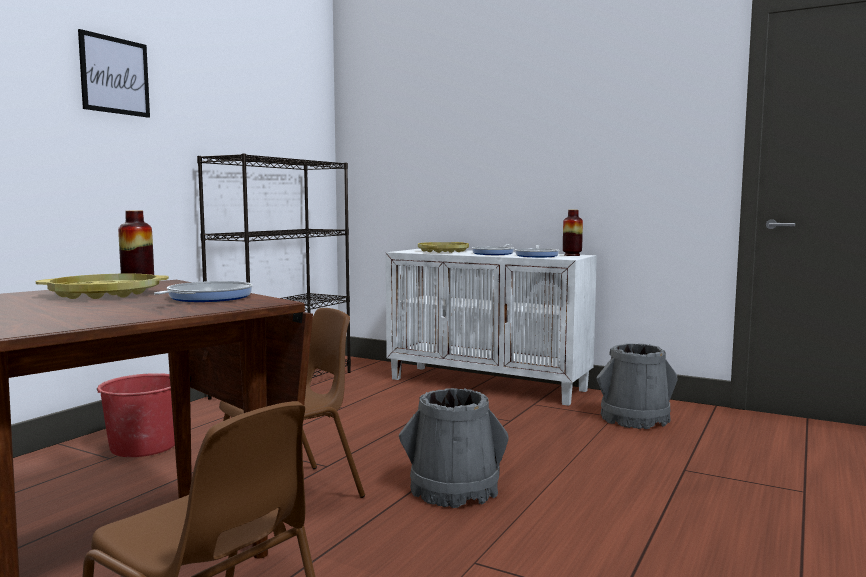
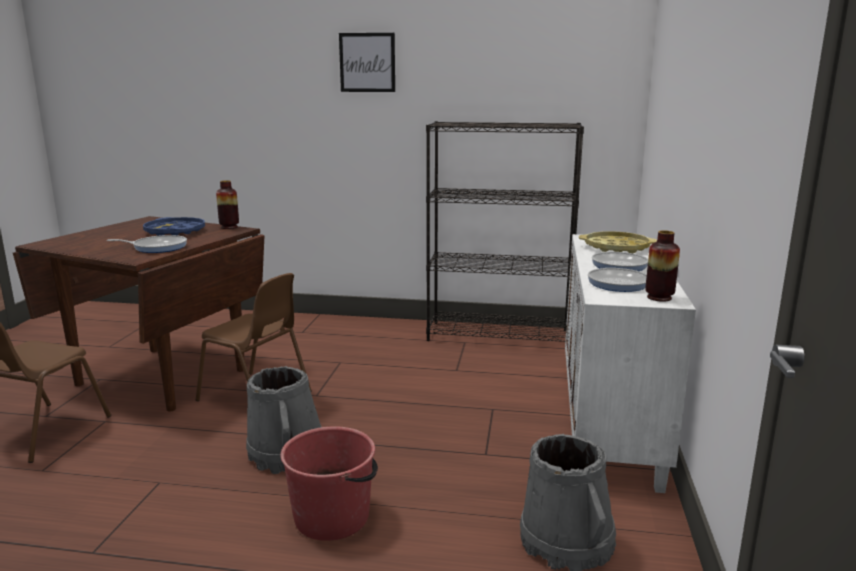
camera: 70 degrees right, 10 degrees up
yellow tray [36,274,169,299] -> blue tray [143,217,205,236]
red bucket [97,373,175,457] -> red bucket moved to [280,426,378,541]

